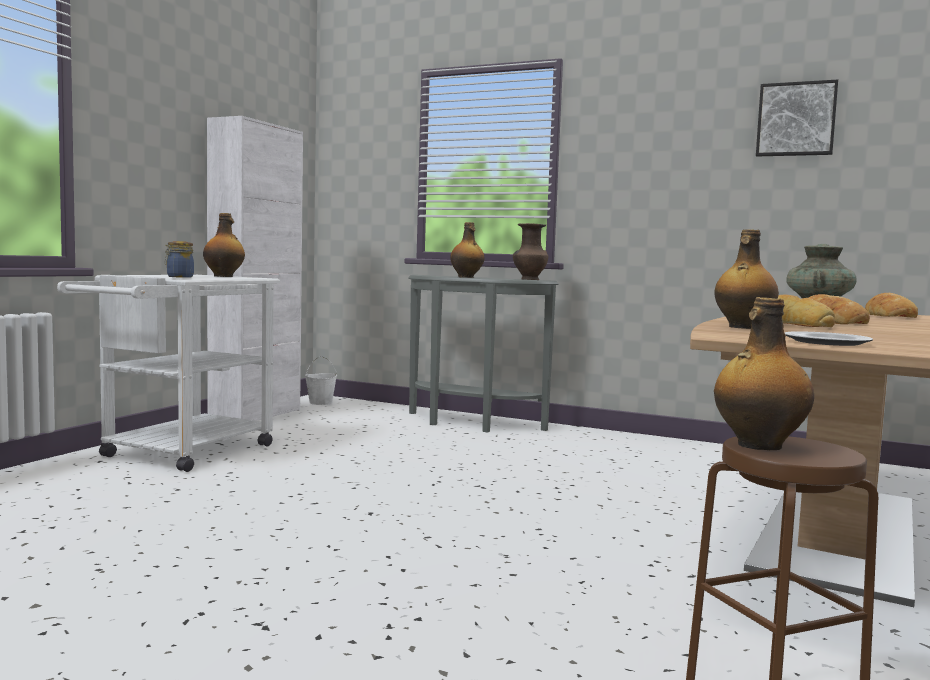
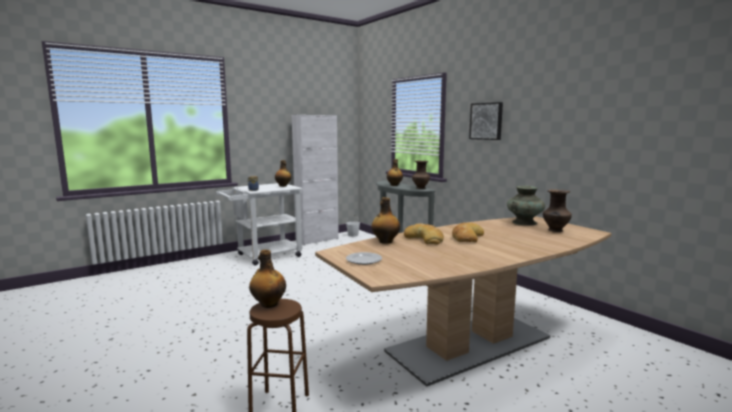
camera: 30 degrees right, 5 degrees up
picture [756,79,838,157] -> picture moved to [469,102,503,140]
bread [865,293,918,318] -> brown vase [543,189,572,232]

